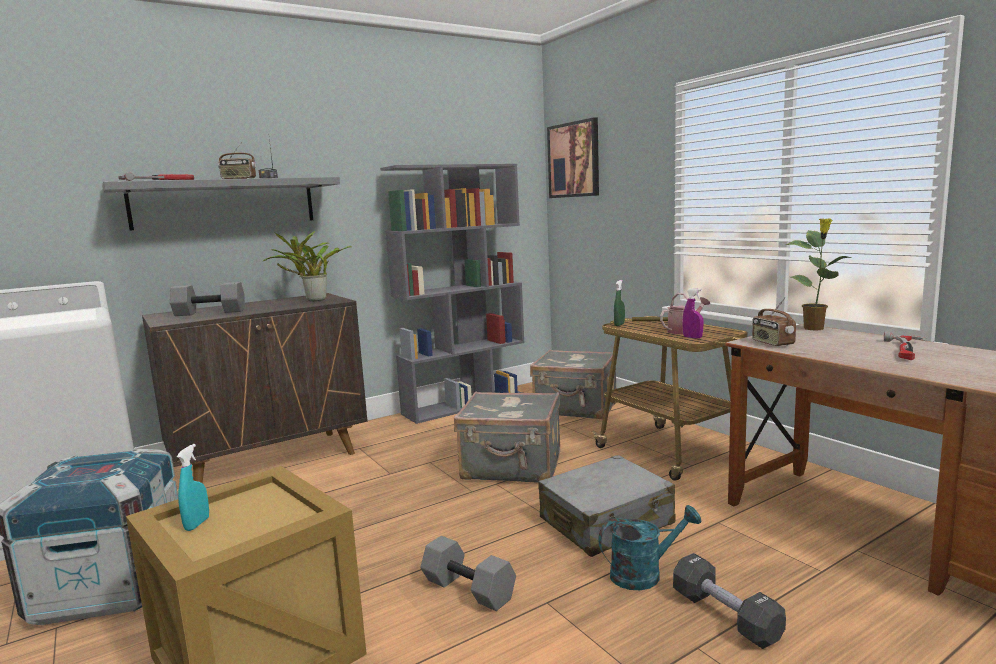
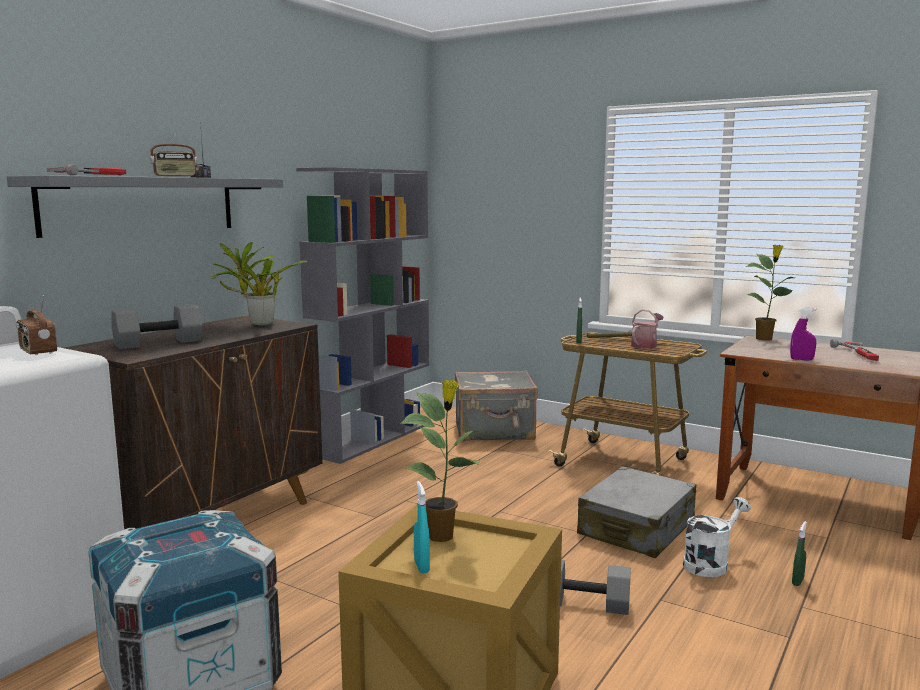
camera: 25 degrees left, 0 degrees up
grey suitcase [454,392,560,483] -> none
picture [547,117,599,198] -> none
turquoise watering can [598,505,702,590] -> white watering can [683,497,751,577]
black dumbbell [673,553,786,649] -> green spray bottle [792,521,807,586]
purple spray bottle [682,288,703,339] -> purple spray bottle moved to [790,308,816,361]
radio [752,297,796,347] -> radio moved to [16,295,57,355]
none -> potted plant [400,380,480,542]

